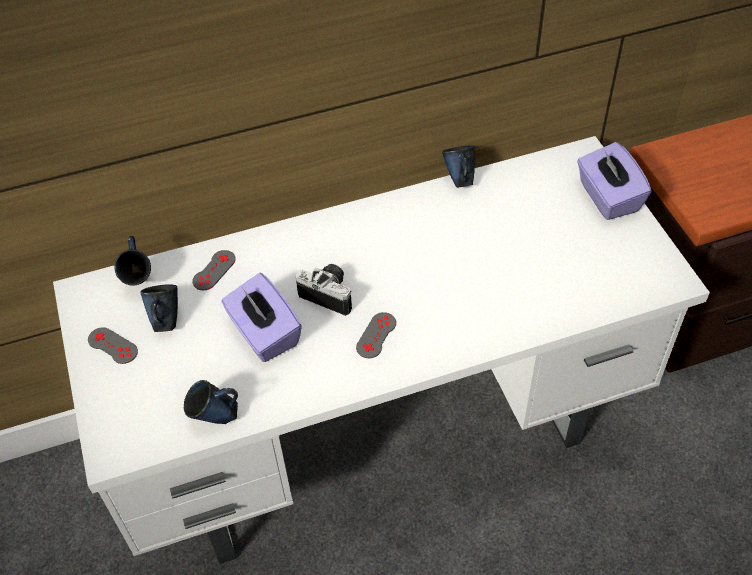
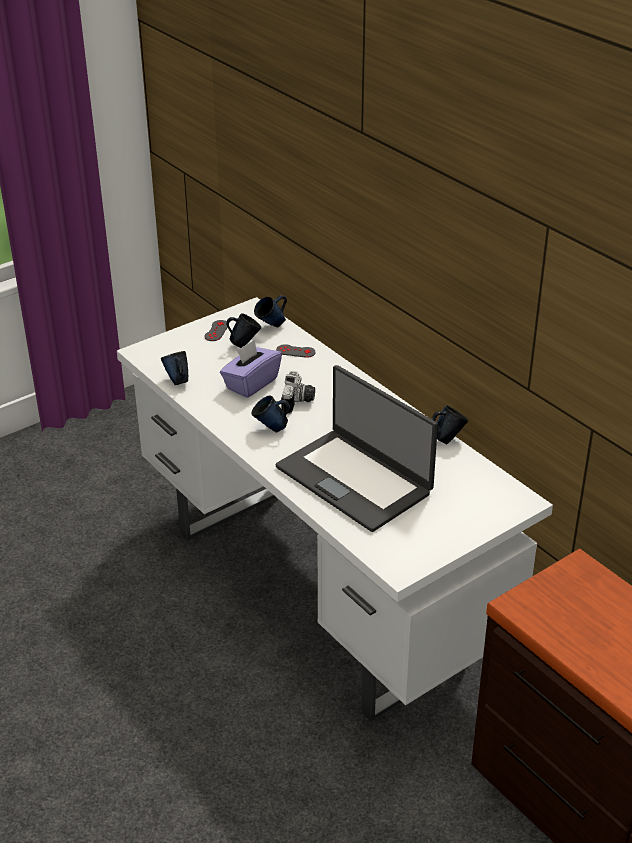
camera: 70 degrees right, 15 degrees down
grey game controller [356,312,396,358] -> blue mug [252,395,290,433]
purple tissue box [577,142,652,220] -> none
none -> laptop [276,365,438,532]

